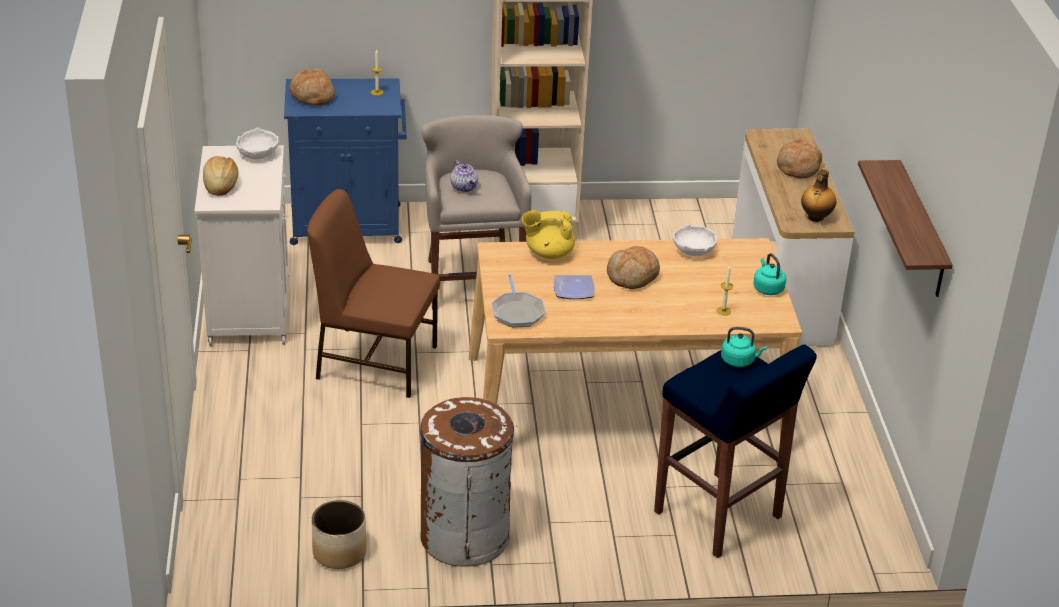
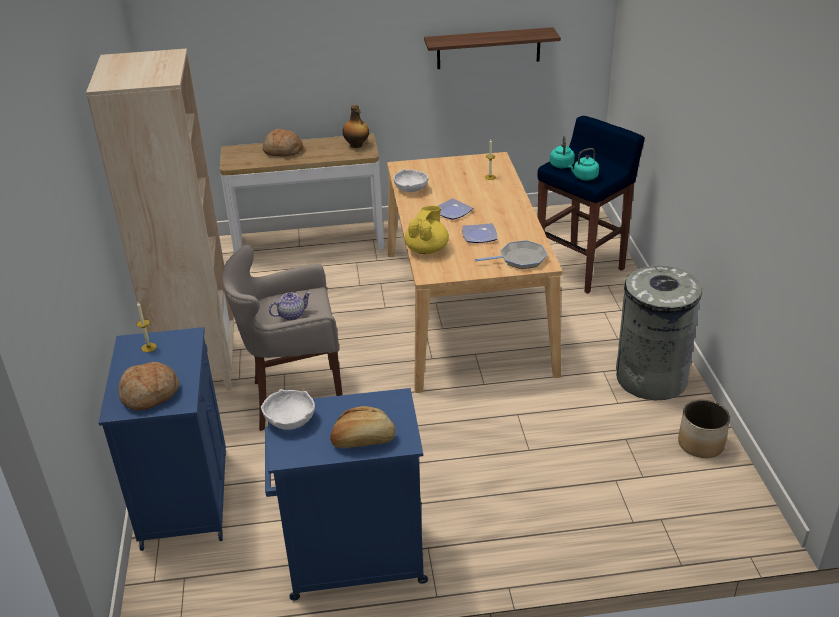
camera: 90 degrees left, 0 degrees up
white cabinet [194,145,289,346] -> blue cabinet [265,388,428,600]
brown chair [307,189,440,398] -> none
brown trash can [420,397,518,567] -> grey trash can [616,266,702,400]
yellow teapot [522,210,575,259] -> yellow teapot turned 150 degrees counterclockwise [405,206,449,254]
bread [607,246,660,289] -> plate [438,198,473,220]
turquoise kettle [754,253,786,295] -> turquoise kettle moved to [568,148,599,180]

